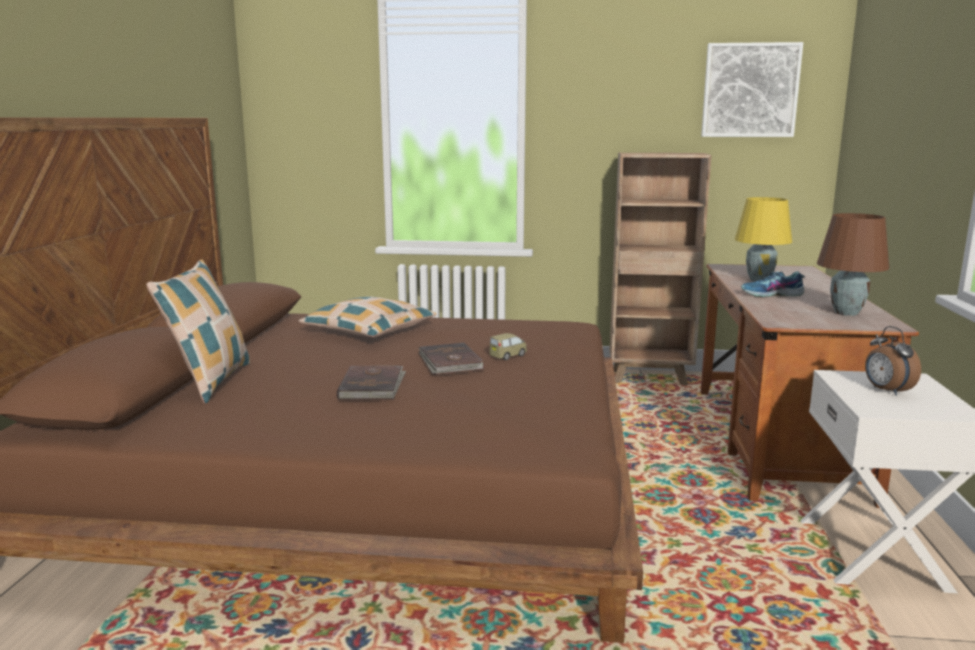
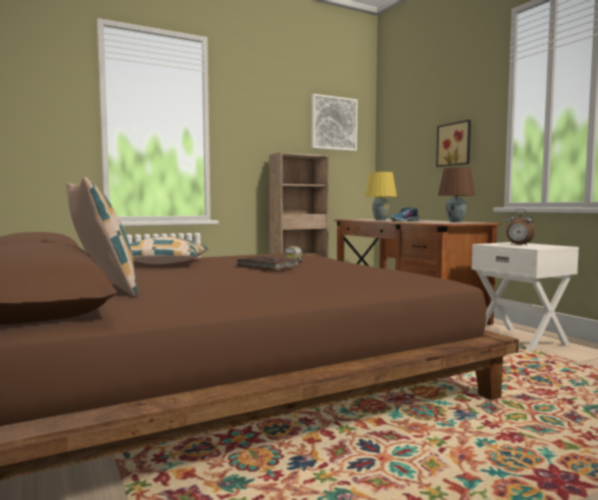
camera: 35 degrees left, 10 degrees down
brown book [337,365,406,400] -> none
none -> picture [436,120,471,167]

